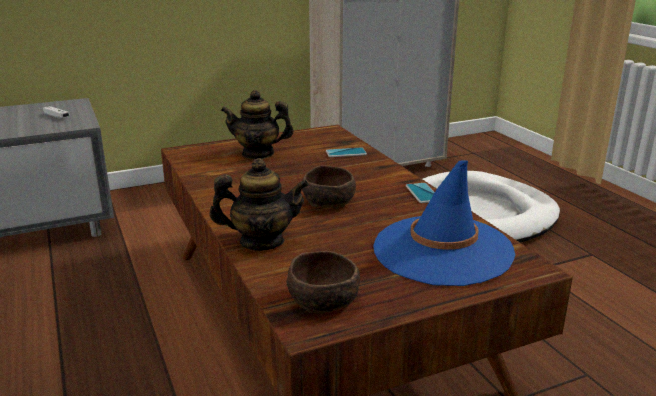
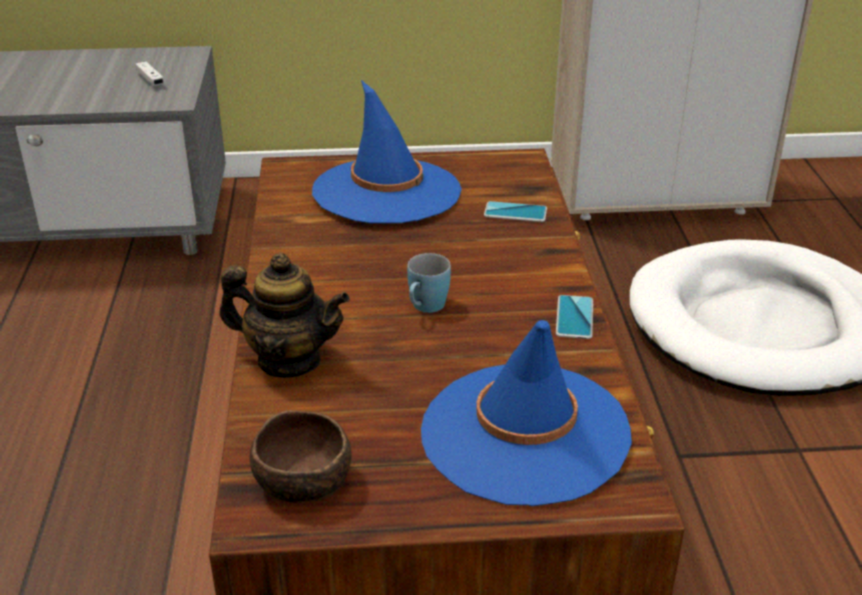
camera: 20 degrees right, 10 degrees up
teapot [221,90,294,159] -> blue hat [312,80,462,223]
brown bowl [302,165,356,209] -> blue mug [407,253,451,313]

